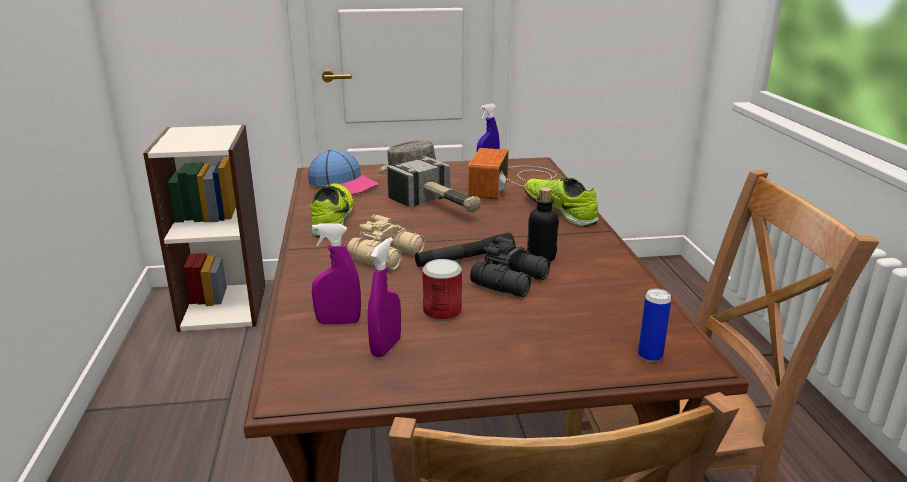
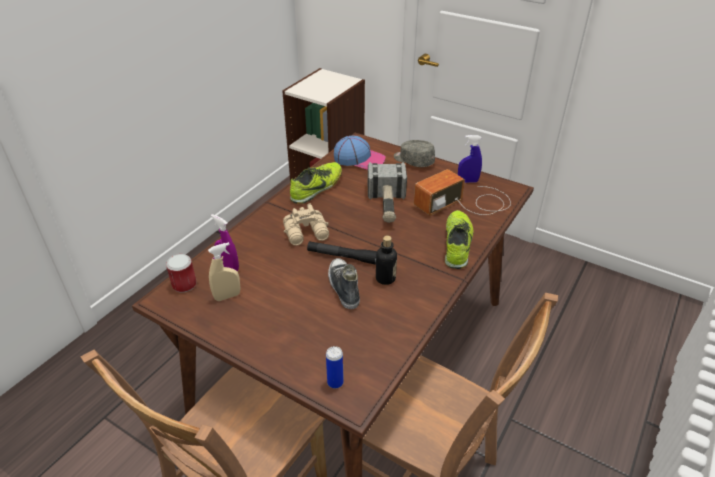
camera: 40 degrees right, 15 degrees up
cap [308,149,378,195] -> cap turned 60 degrees counterclockwise [334,135,386,170]
purple spray bottle [367,237,401,358] -> beige spray bottle [208,242,241,301]
can [422,259,462,321] -> can moved to [166,254,197,293]
black binoculars [470,236,550,297] -> shoe [328,258,360,309]

